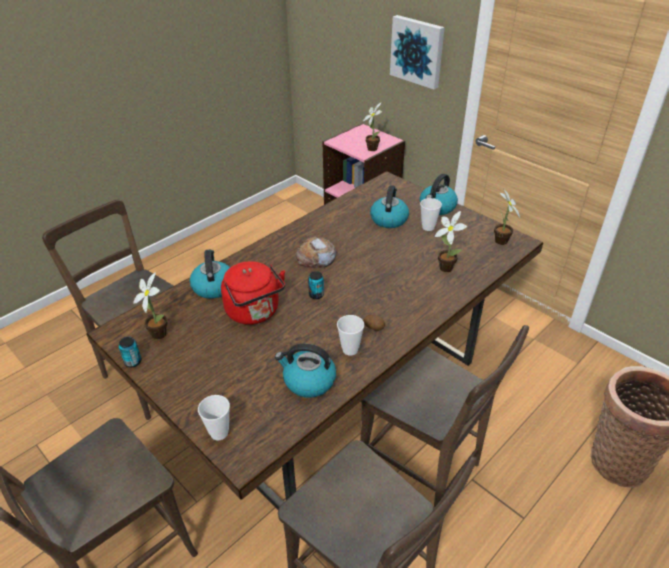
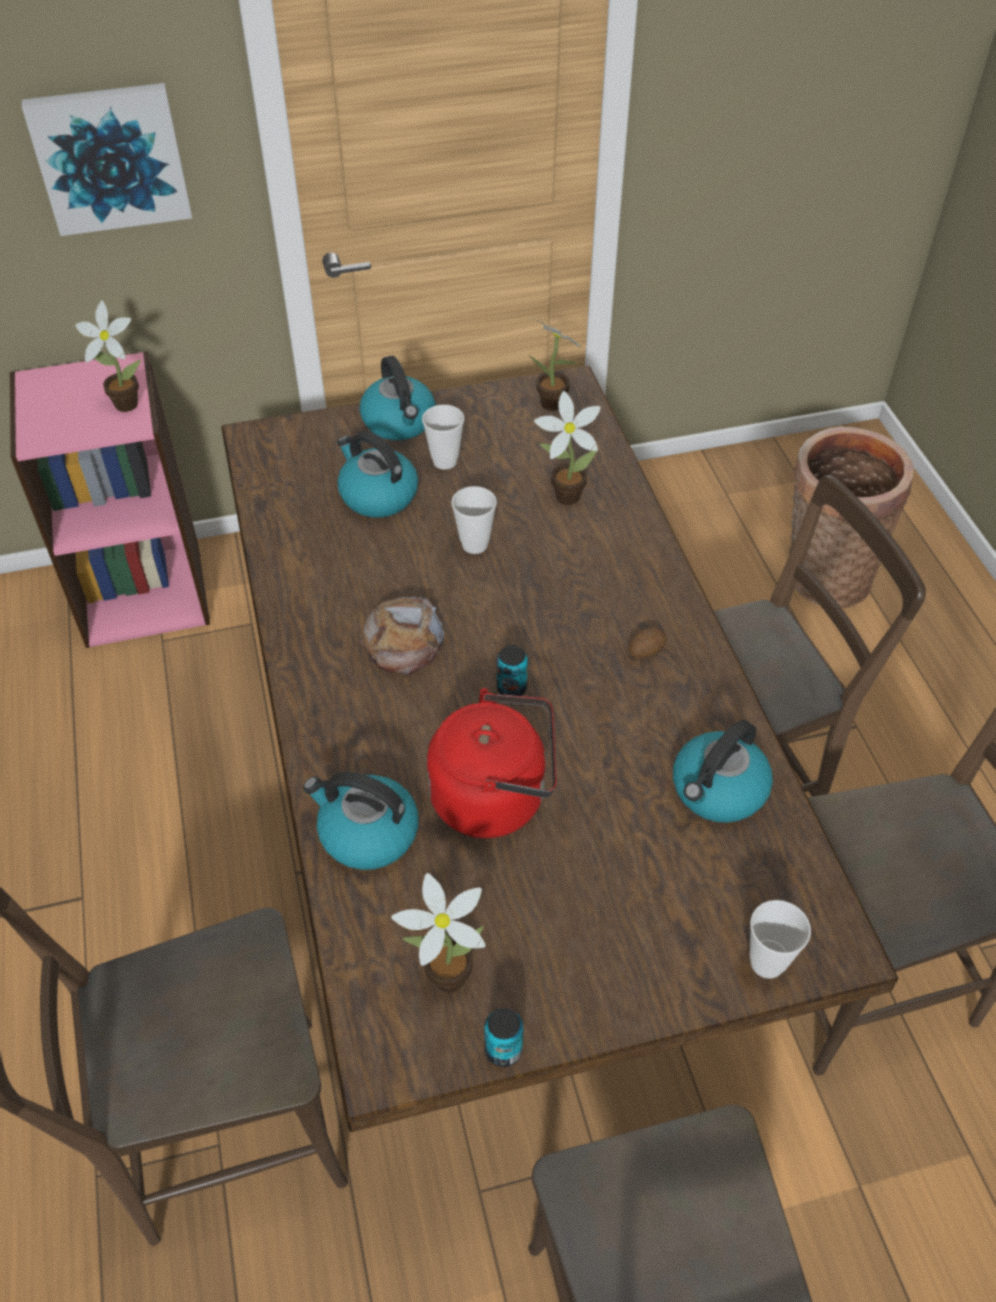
camera: 60 degrees left, 10 degrees up
cup [337,315,364,356] -> cup moved to [451,486,497,554]

